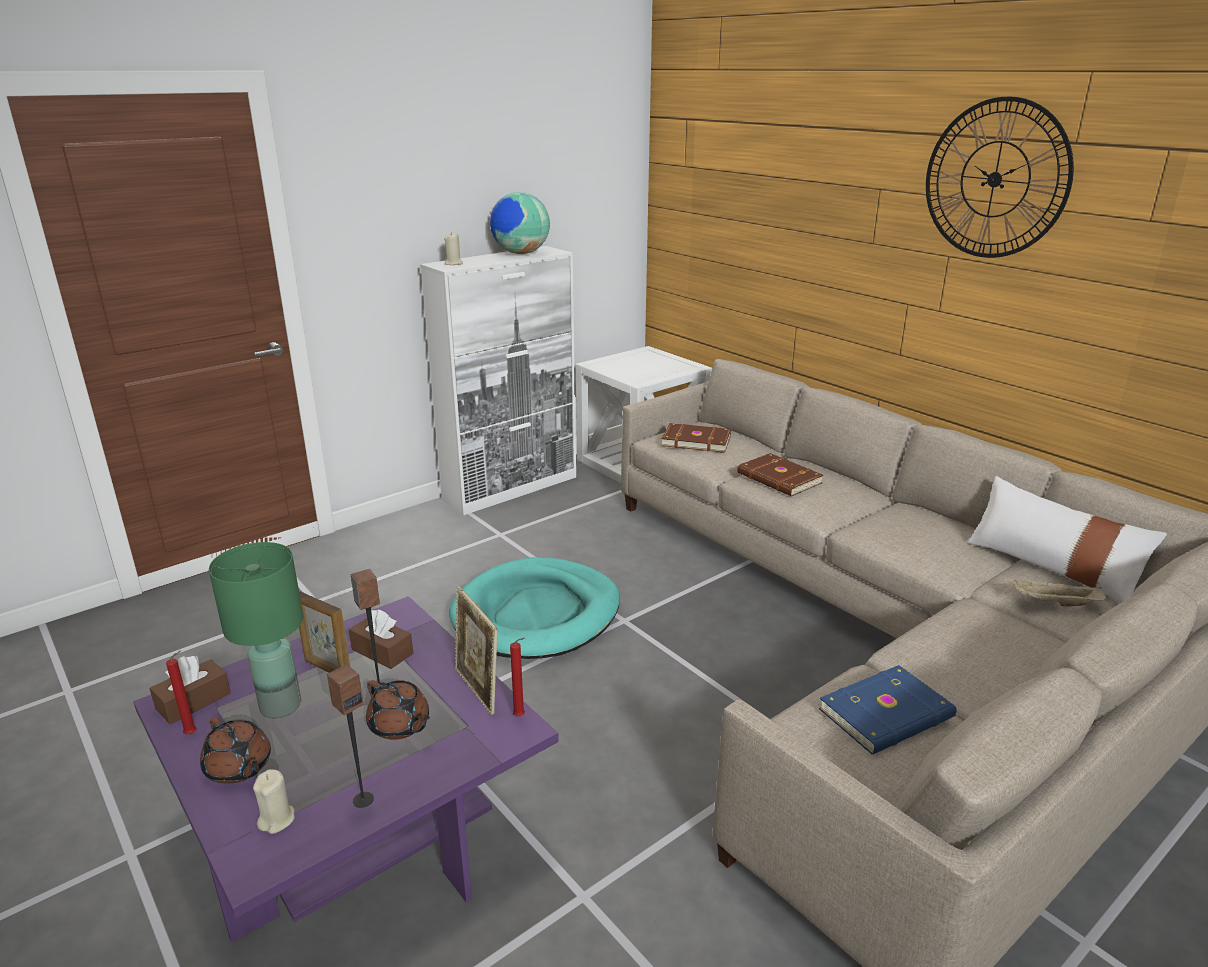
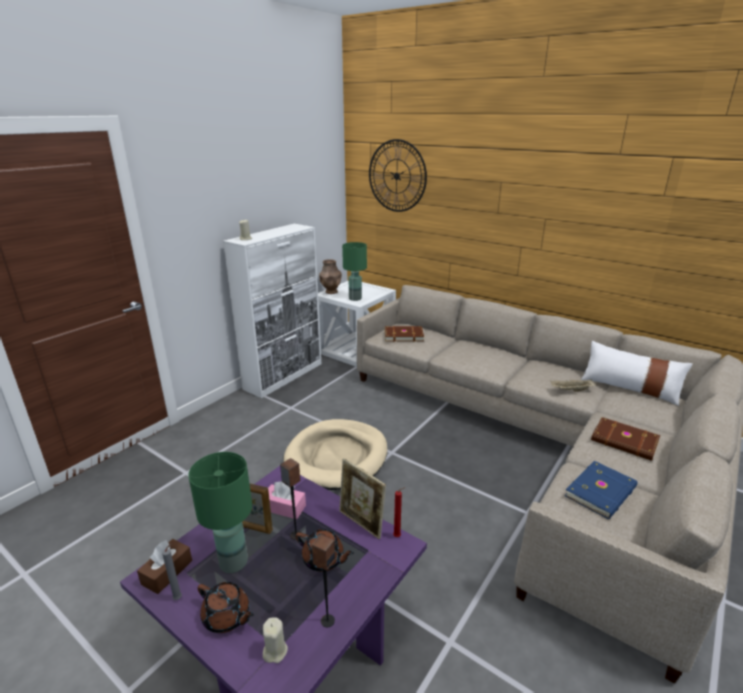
camera: 15 degrees left, 0 degrees up
red candle [166,651,197,734] -> grey candle [162,543,182,600]
brown tissue box [349,609,413,669] -> pink tissue box [268,481,306,519]
turquoise dog bed [449,557,620,659] -> beige dog bed [284,419,387,490]
globe [490,192,550,254] -> none
brown book [737,453,824,496] -> brown book moved to [591,417,660,461]
wall clock [926,96,1074,258] -> wall clock moved to [369,139,427,212]
beige tray [1014,579,1107,607] -> beige tray moved to [550,379,596,392]
none -> brown vase [319,259,342,294]
none -> green table lamp [342,242,367,301]

